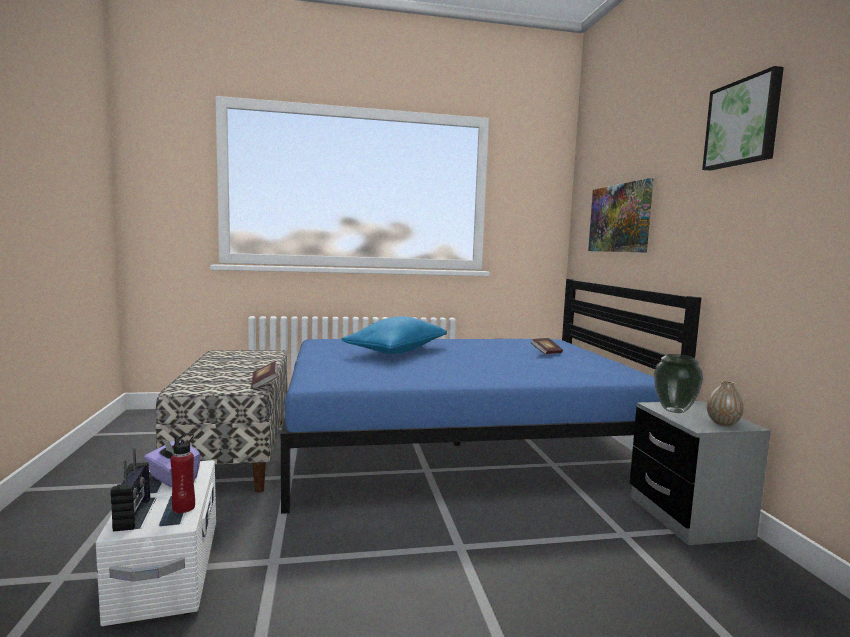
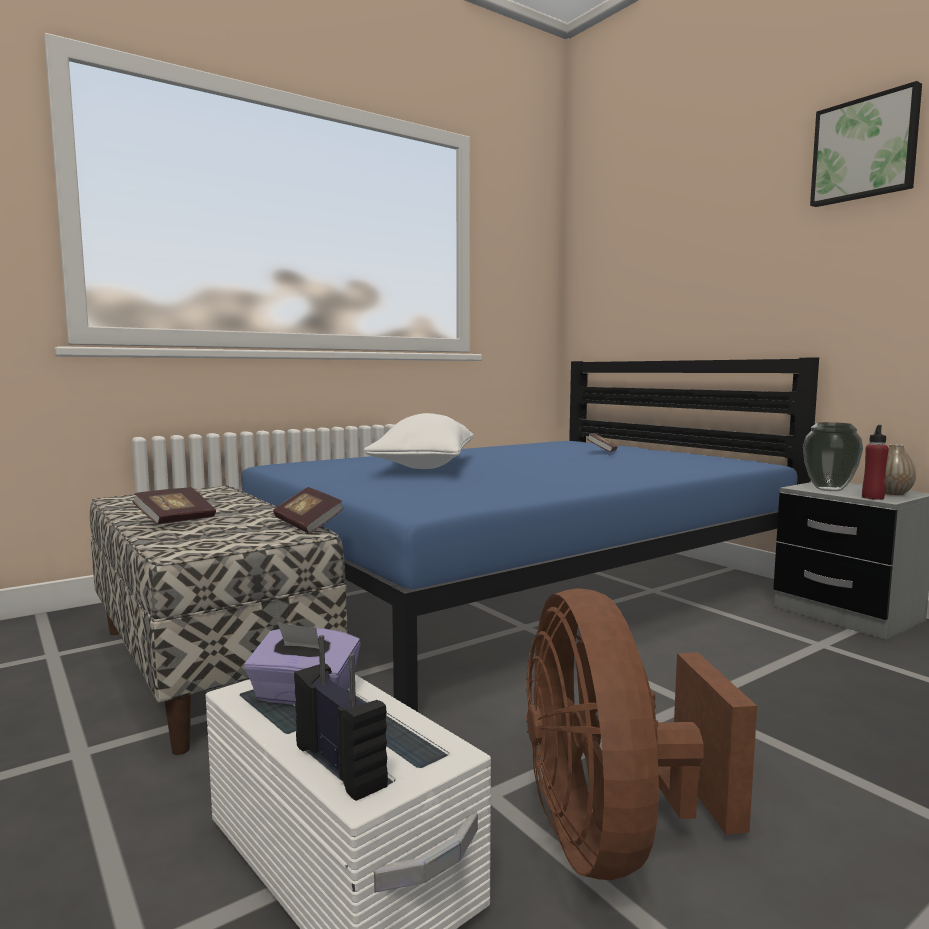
camera: 25 degrees left, 0 degrees up
red bottle [171,433,195,513] -> red bottle moved to [862,425,889,500]
blue pillow [342,316,447,354] -> white pillow [364,413,473,469]
picture [588,178,653,252] -> none
none -> book [132,488,216,524]
none -> brown fan [526,588,757,880]

